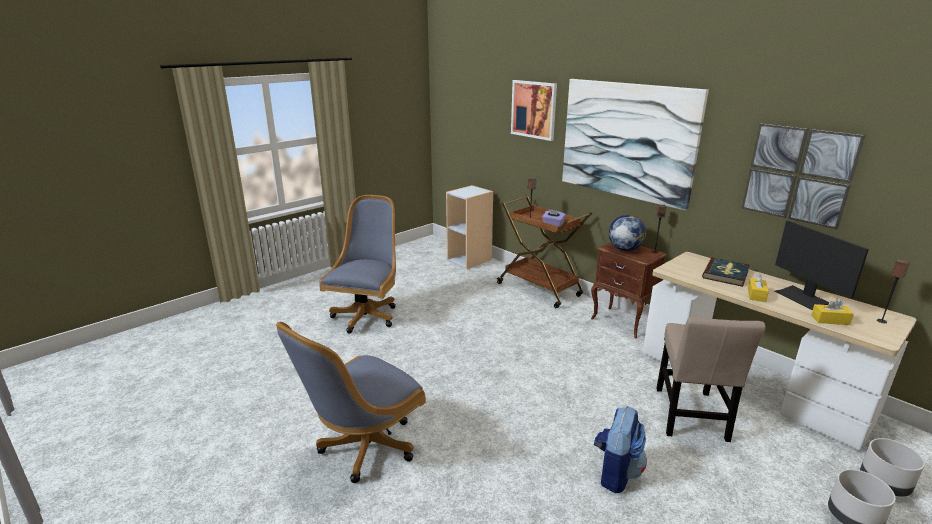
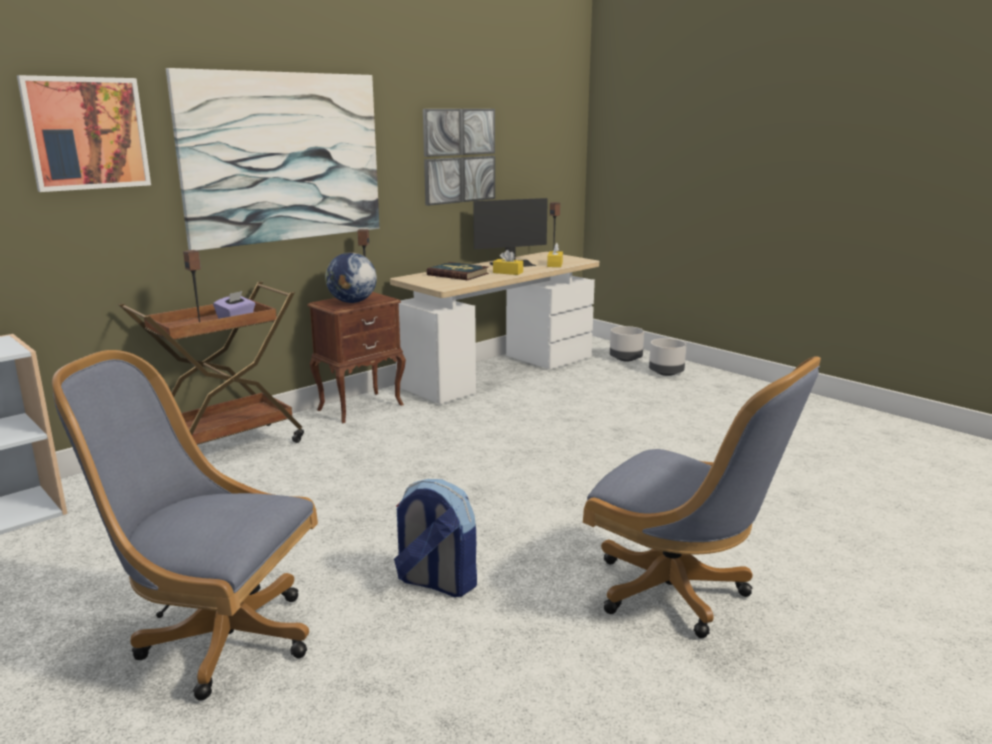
camera: 90 degrees left, 5 degrees down
backpack [594,406,647,493] -> backpack moved to [394,479,477,597]
beige chair [656,317,765,442] -> none

